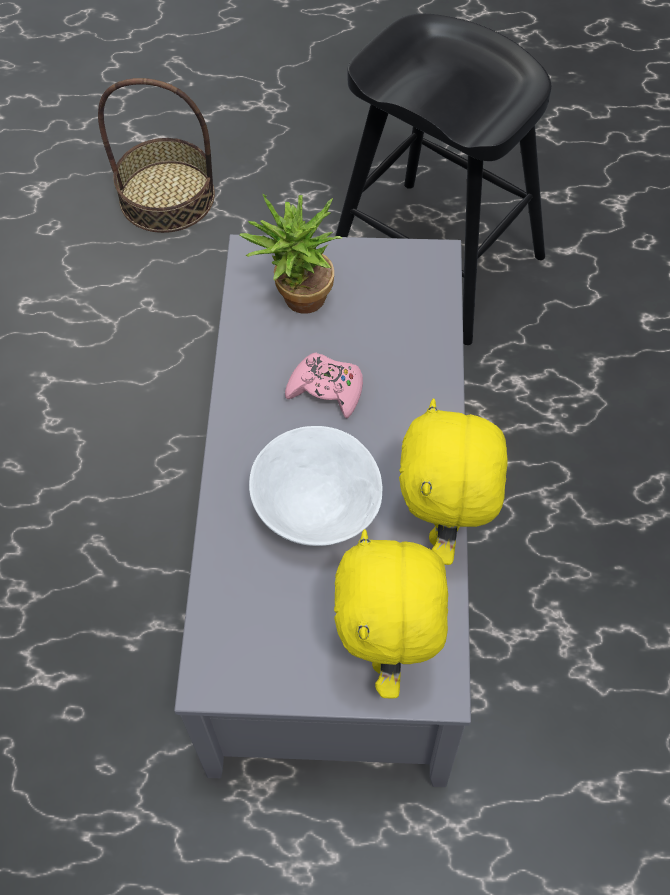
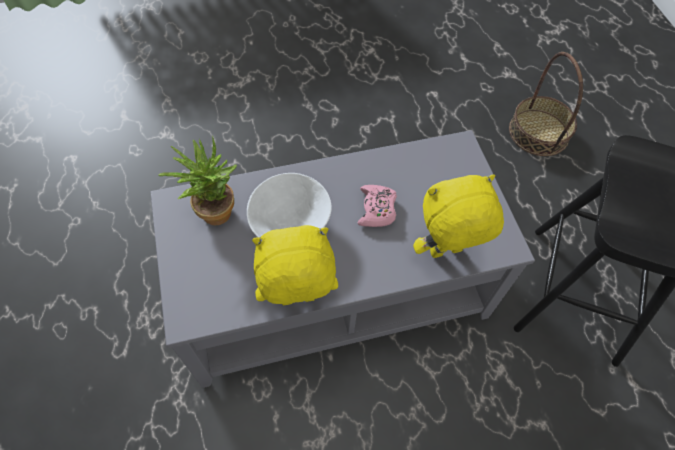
camera: 70 degrees right, 0 degrees up
potted plant [240,194,342,314] -> potted plant moved to [159,136,237,225]
yellow plush toy [334,529,448,698] -> yellow plush toy moved to [413,174,504,258]

